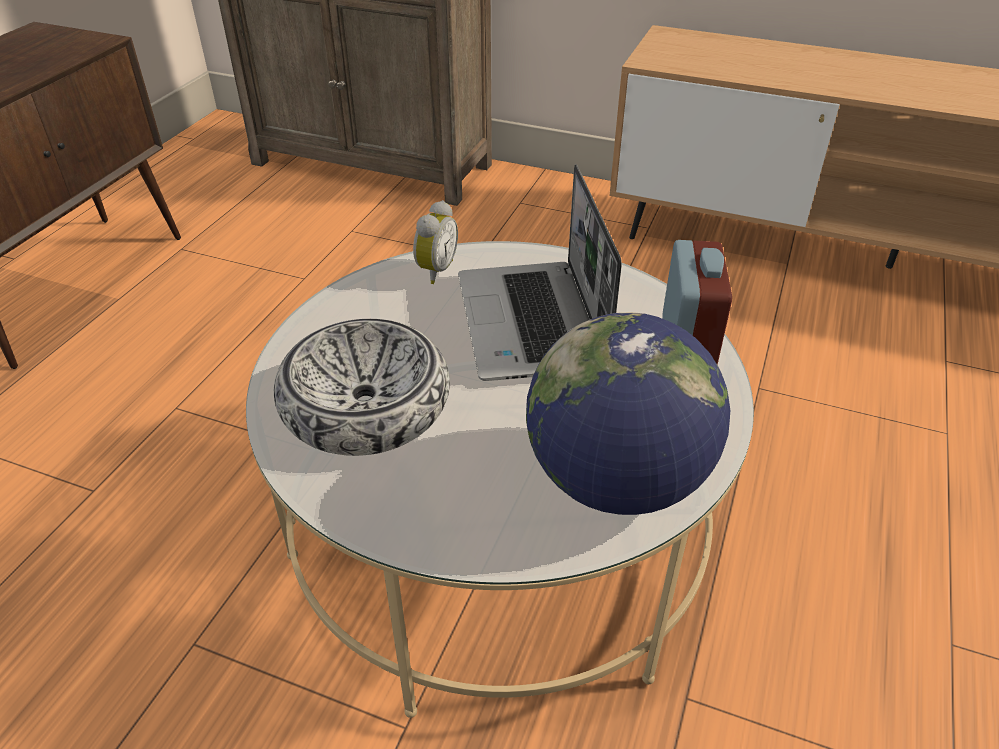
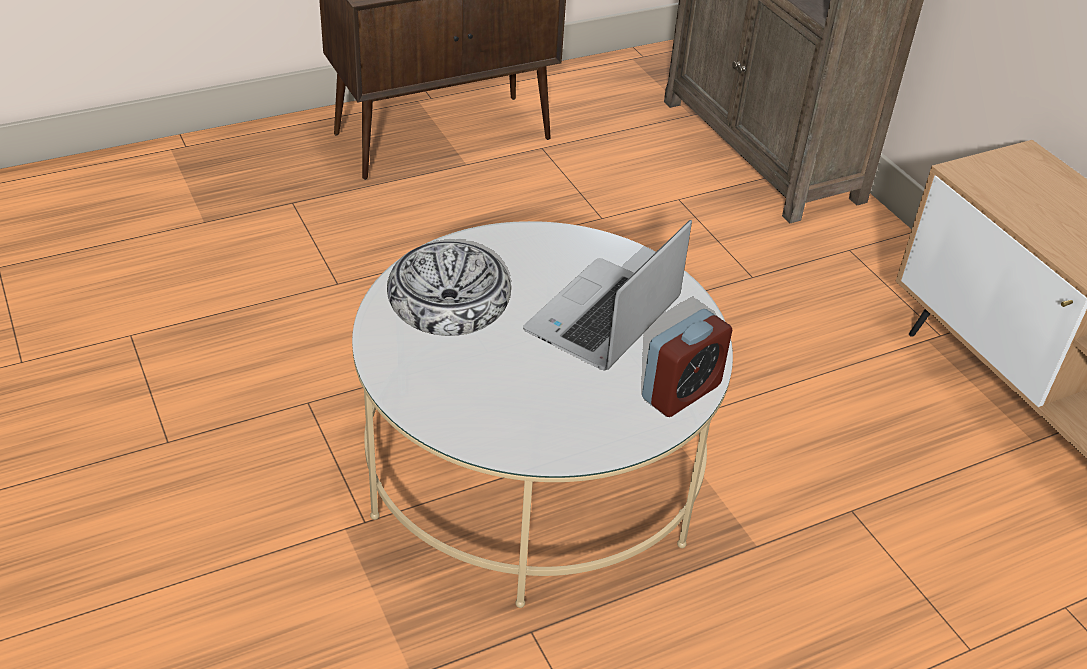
camera: 40 degrees right, 0 degrees up
alarm clock [413,200,458,284] -> none
globe [526,312,730,515] -> none

